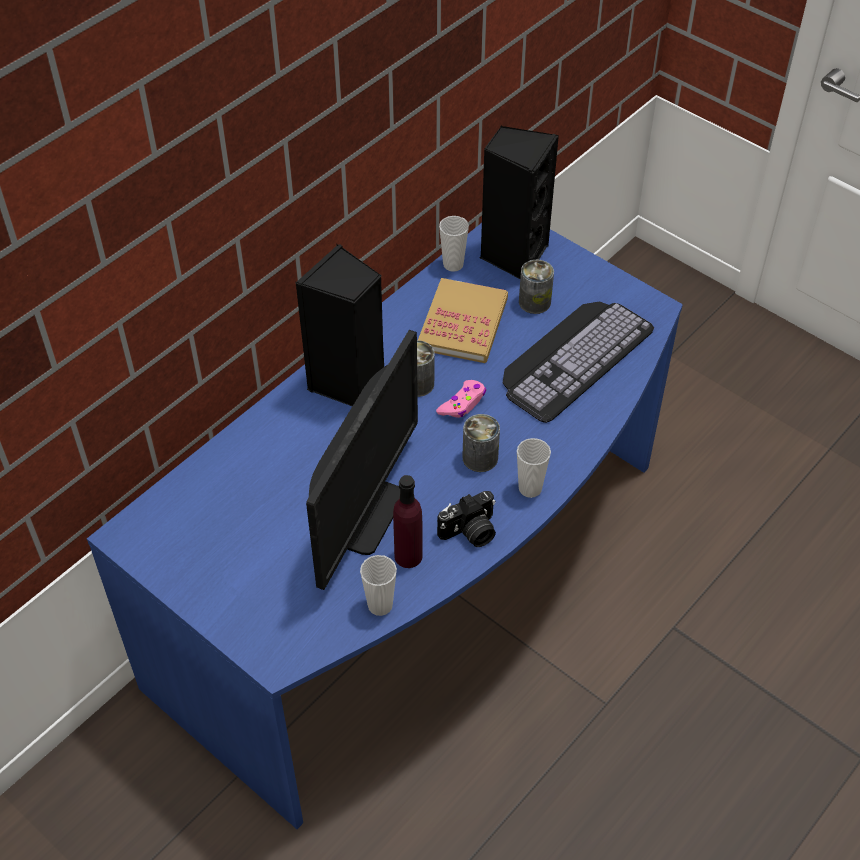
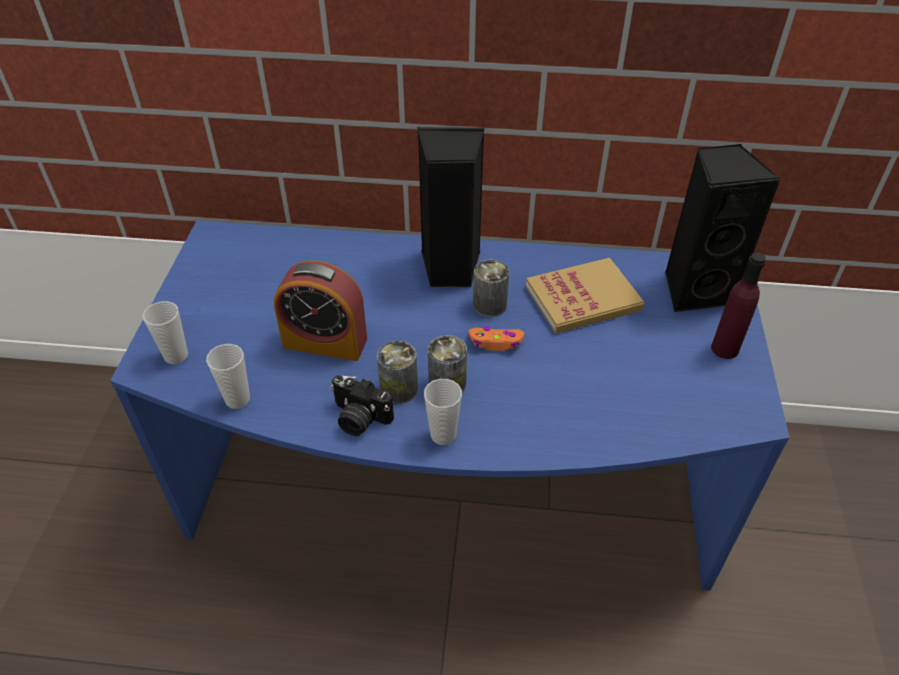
camera: 55 degrees right, 5 degrees down
monitor [306,330,418,590] -> alarm clock [274,260,367,361]
purple bottle [393,475,423,568] -> purple bottle moved to [711,252,766,359]
pink game controller [436,380,486,418] -> orange game controller [469,326,524,351]
cup [439,216,469,272] -> cup moved to [143,301,188,364]
keyboard [503,301,654,423] -> none
can [519,260,554,314] -> can moved to [377,341,418,404]

